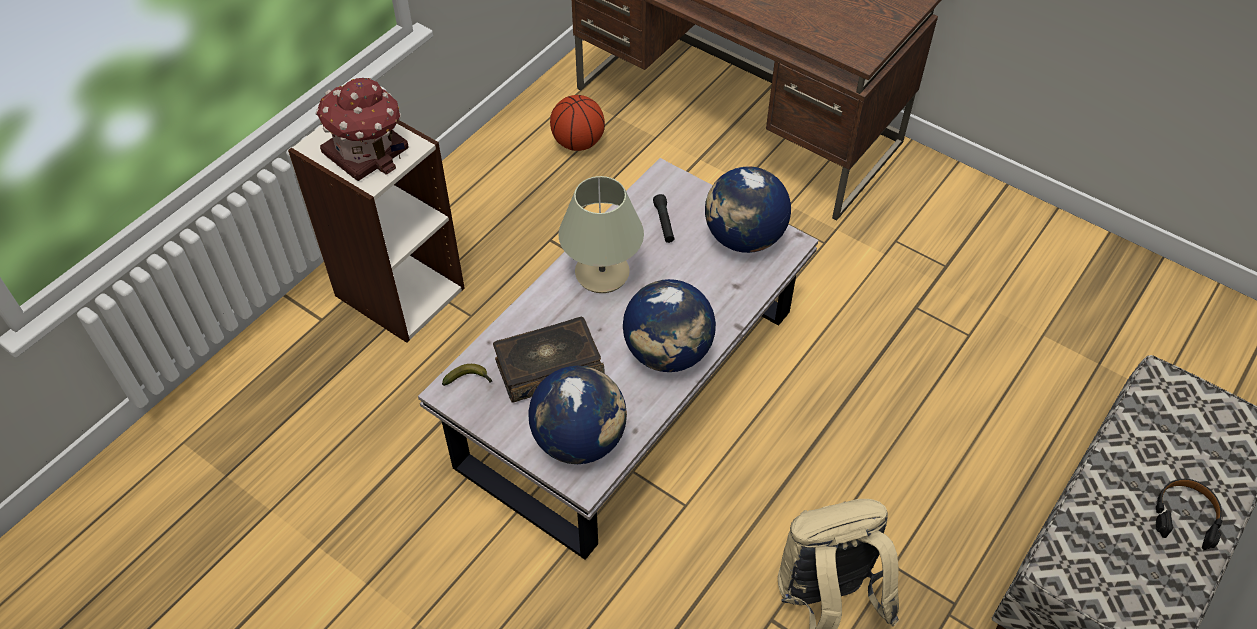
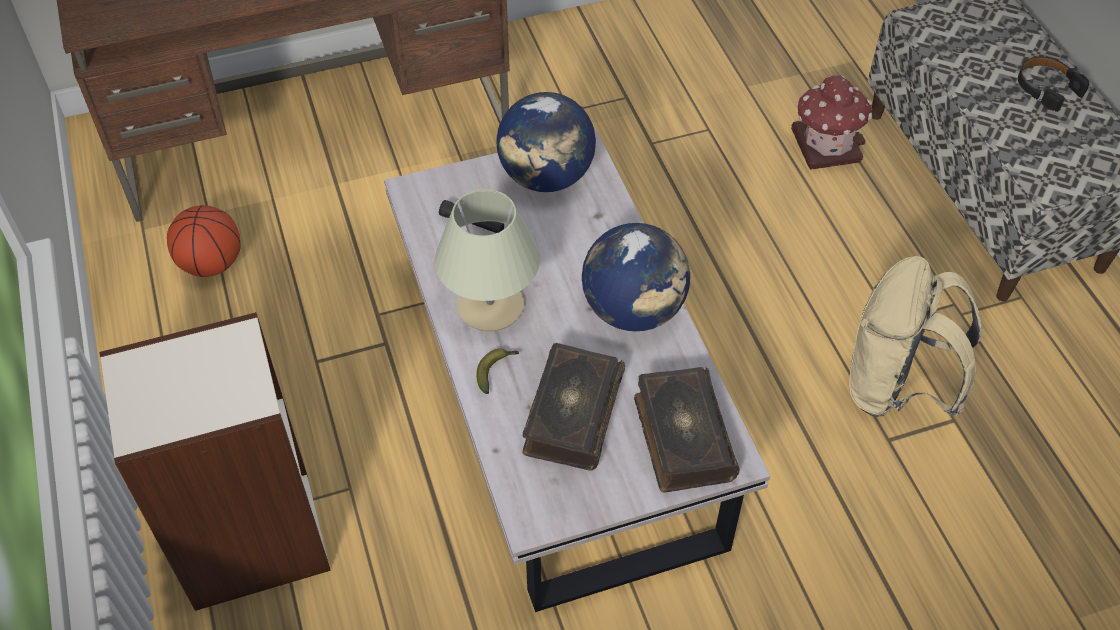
camera: 55 degrees left, 0 degrees up
toy house [316,78,409,181] -> toy house moved to [791,75,872,170]
banana [442,364,492,386] -> banana moved to [476,349,519,394]
globe [528,366,627,464] -> book [634,367,740,493]

